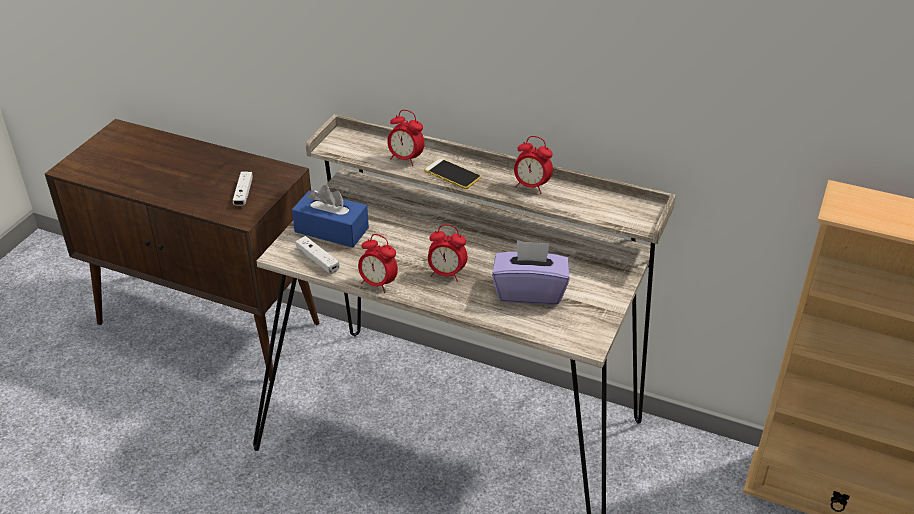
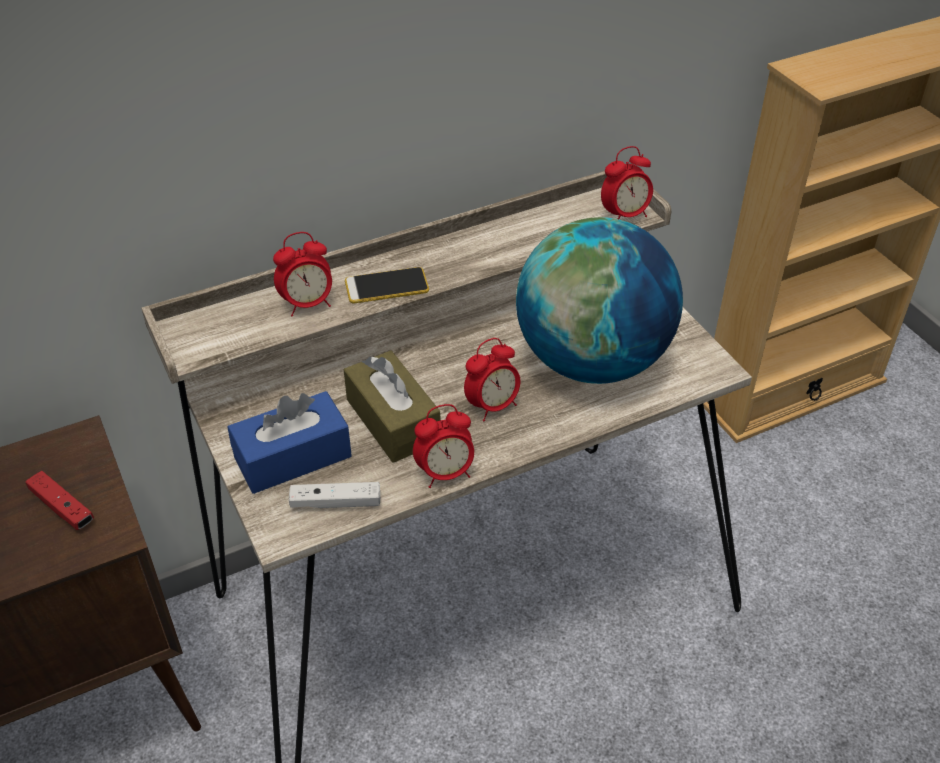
camera: 50 degrees left, 5 degrees up
white game controller [233,172,253,206] -> red game controller [26,471,94,530]
purple tissue box [492,240,569,305] -> globe [516,217,683,384]
alarm clock [514,136,553,194] -> alarm clock moved to [601,146,653,219]
none -> brown tissue box [344,350,440,463]

